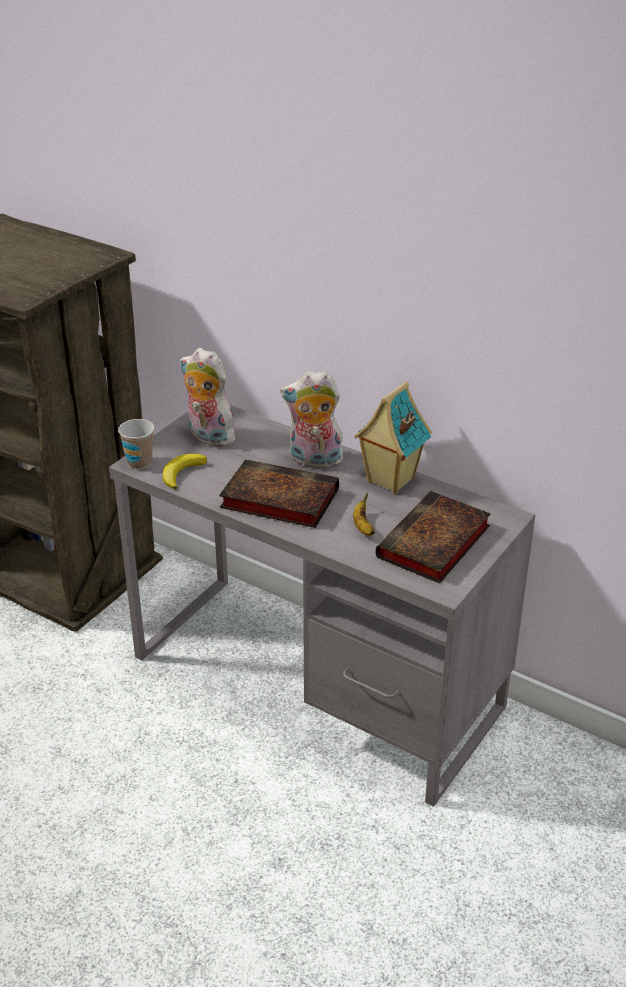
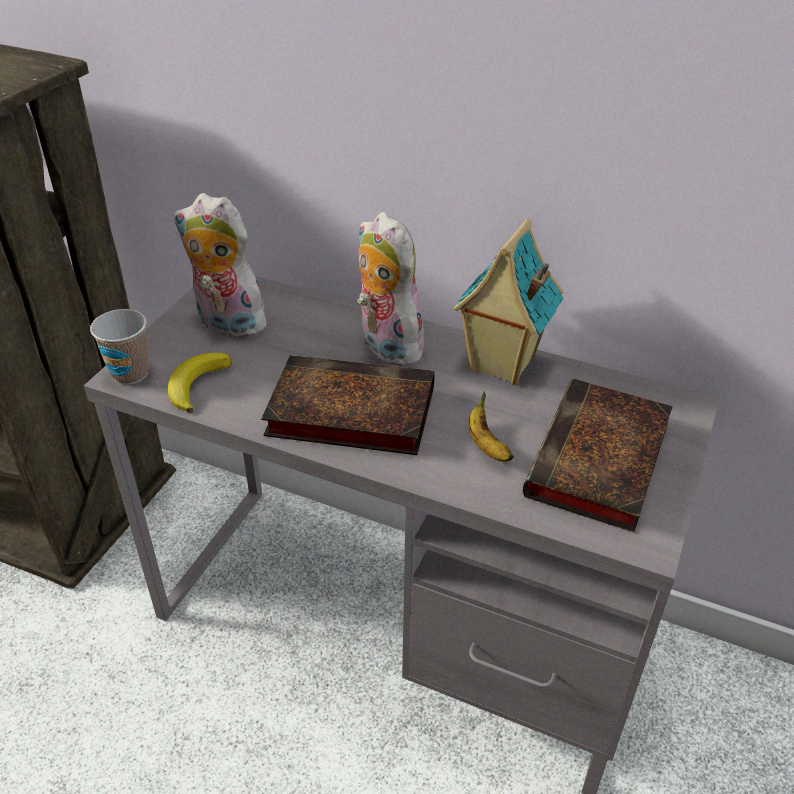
camera: 10 degrees left, 5 degrees up
plush toy [280,371,343,468] -> plush toy turned 60 degrees clockwise [357,212,428,366]

